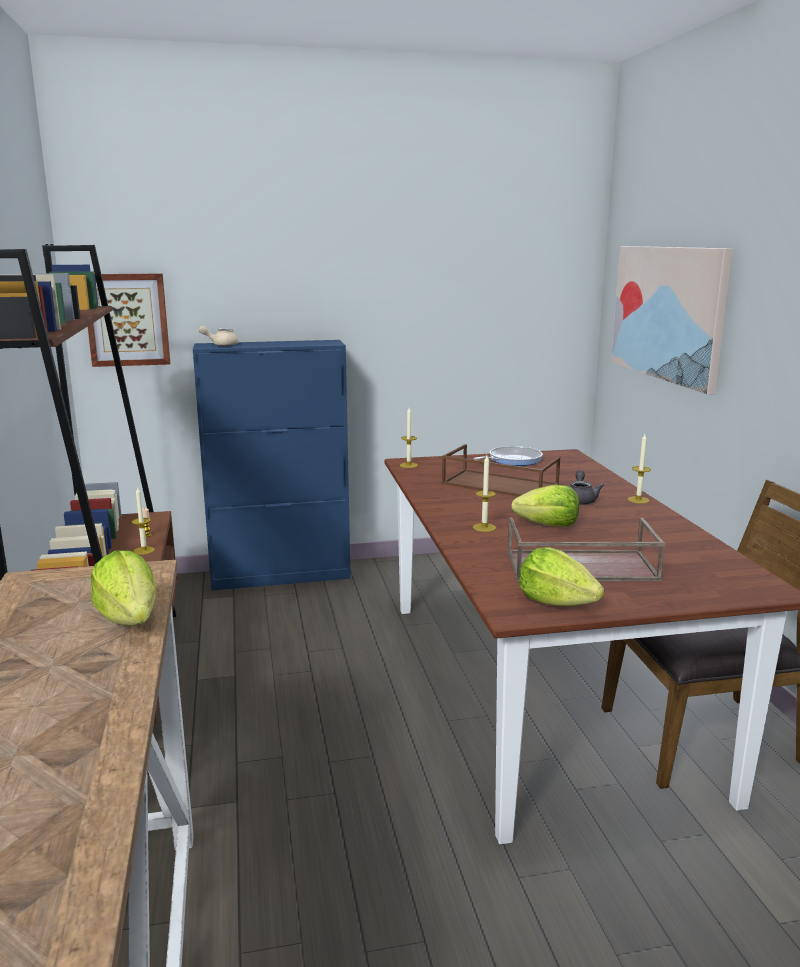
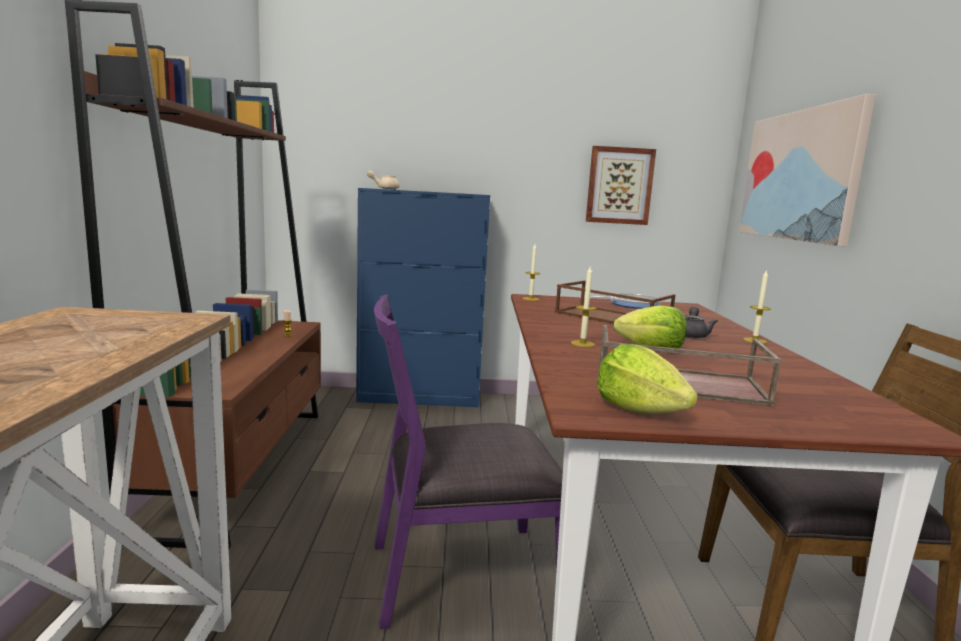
camera: 10 degrees right, 5 degrees down
picture [88,273,170,367] -> picture moved to [586,146,656,225]
lettuce [91,551,156,626] -> none
candle [132,486,155,555] -> none
none -> purple chair [374,294,563,629]

